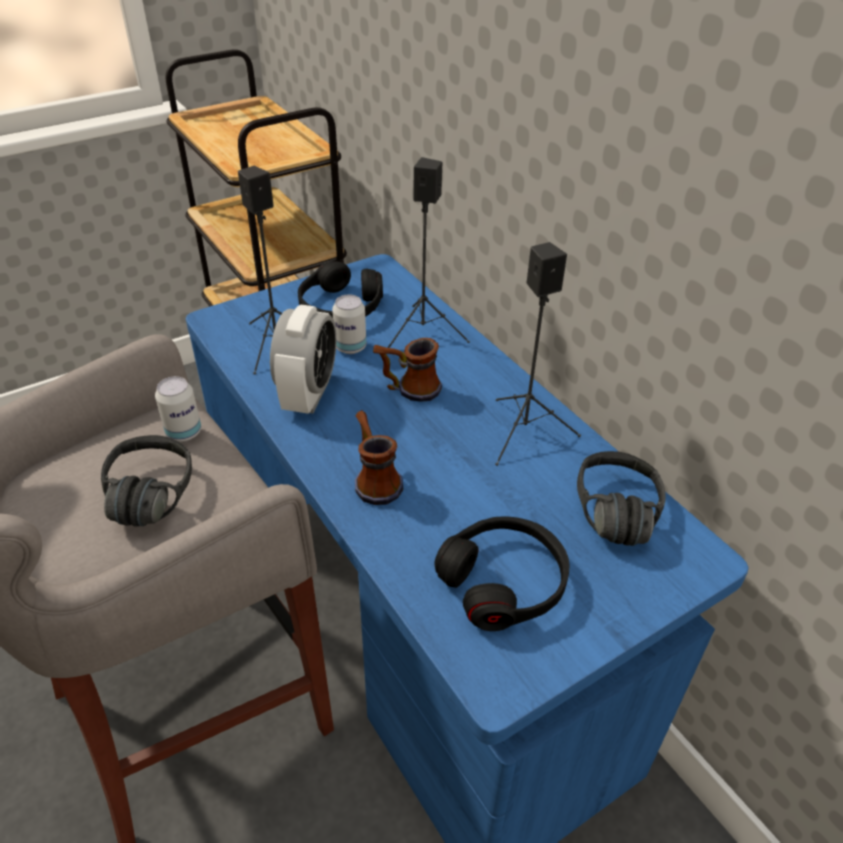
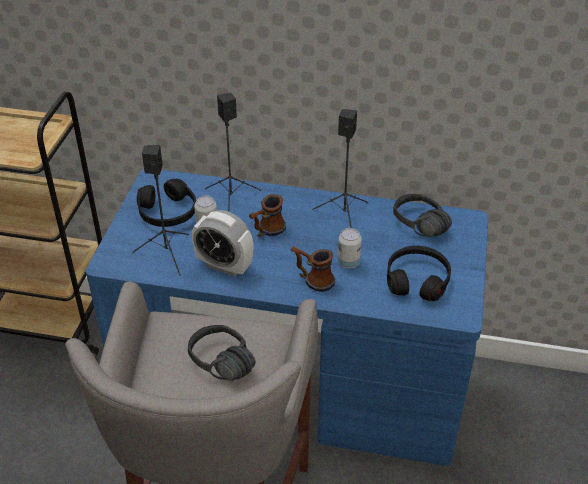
camera: 45 degrees left, 0 degrees up
can [155,376,201,442] -> can moved to [338,228,362,268]
alarm clock [270,305,337,414] -> alarm clock turned 150 degrees clockwise [192,210,253,277]

